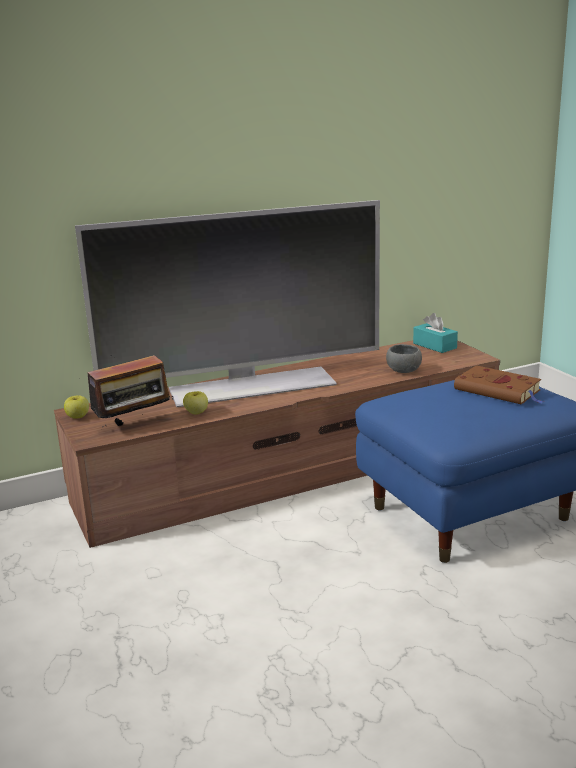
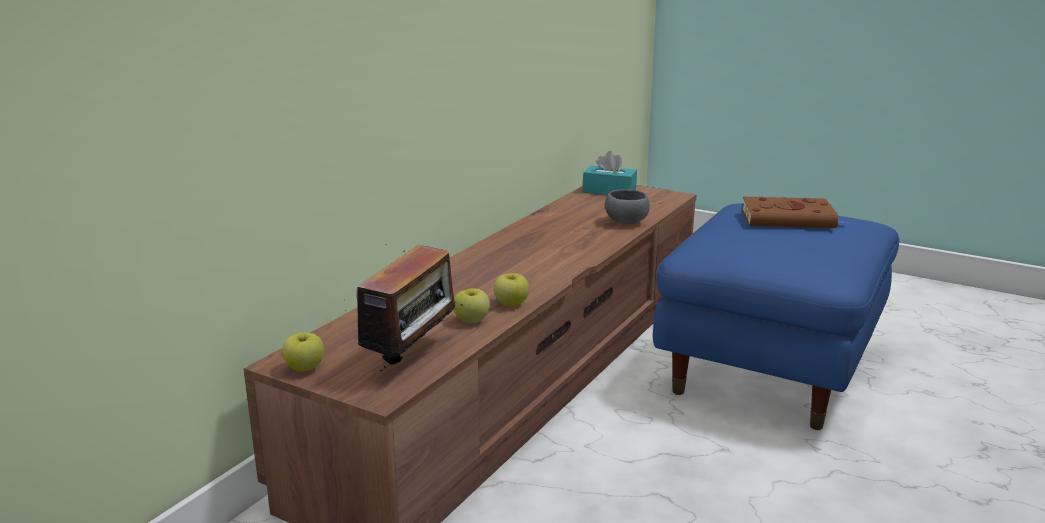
camera: 35 degrees left, 0 degrees up
television [75,200,380,407] -> none
none -> apple [494,273,529,306]

